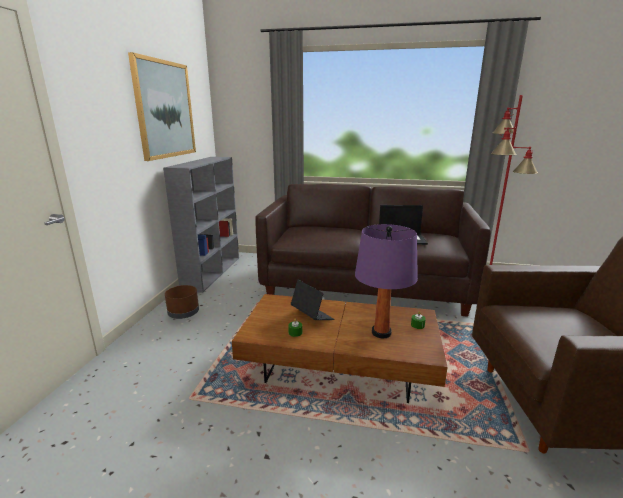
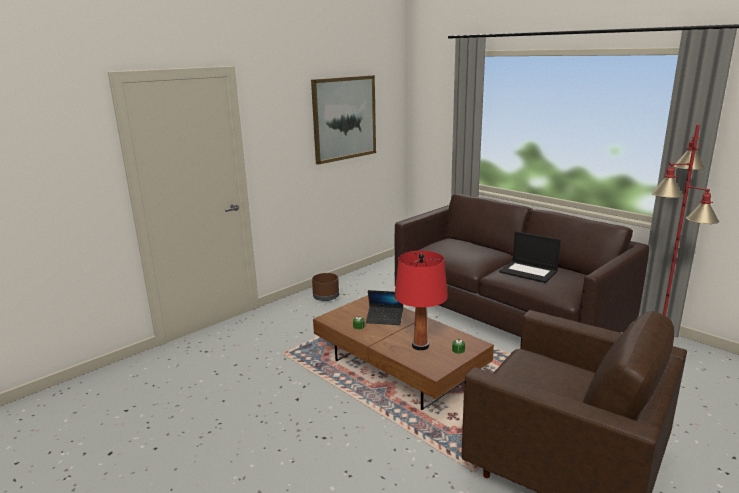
camera: 35 degrees right, 0 degrees up
grey bookcase [163,157,239,293] -> none
laptop [290,280,334,320] -> laptop turned 105 degrees clockwise [366,290,403,325]
purple table lamp [355,224,418,338] -> red table lamp [394,251,448,350]

